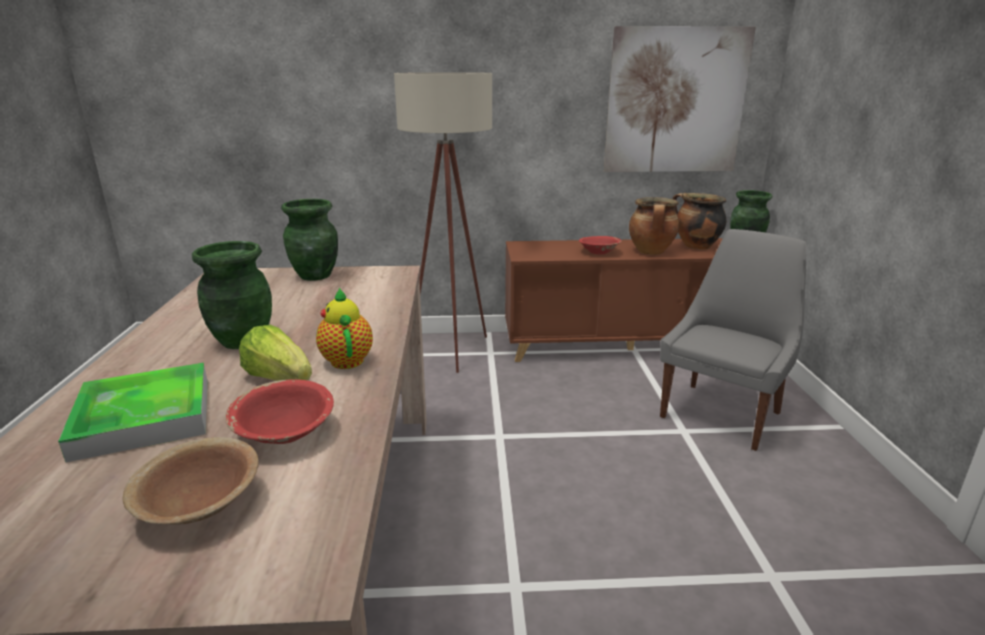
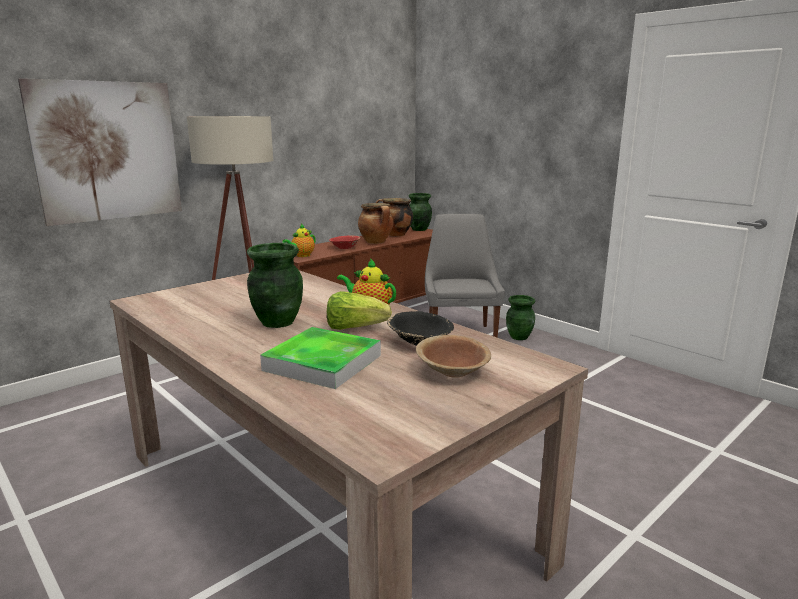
camera: 40 degrees left, 5 degrees down
red bowl [226,379,334,444] -> black bowl [387,311,454,346]
green vase [281,199,338,281] -> green vase moved to [506,295,535,340]
picture [604,26,756,172] -> picture moved to [18,78,182,226]
none -> teapot [282,224,316,257]

